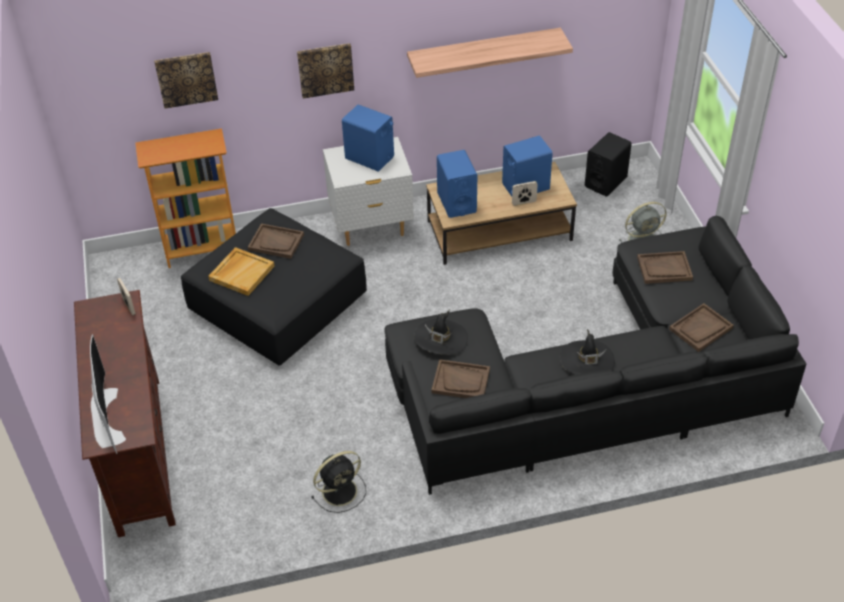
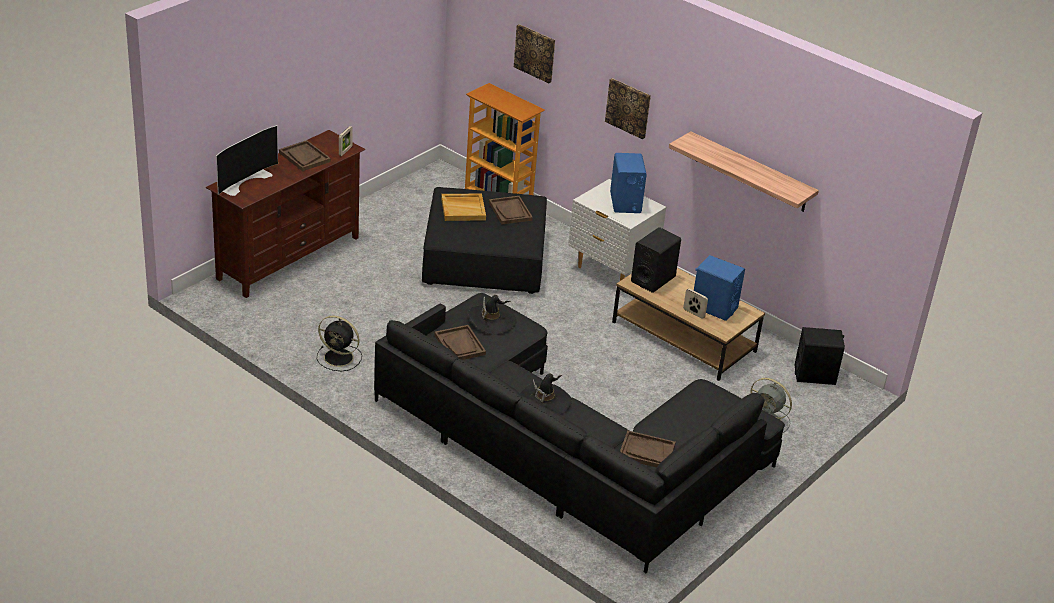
camera: 50 degrees right, 10 degrees down
blue speaker [437,150,477,218] -> black speaker [631,227,681,293]
brown tray [637,251,693,284] -> brown tray moved to [279,140,331,171]

